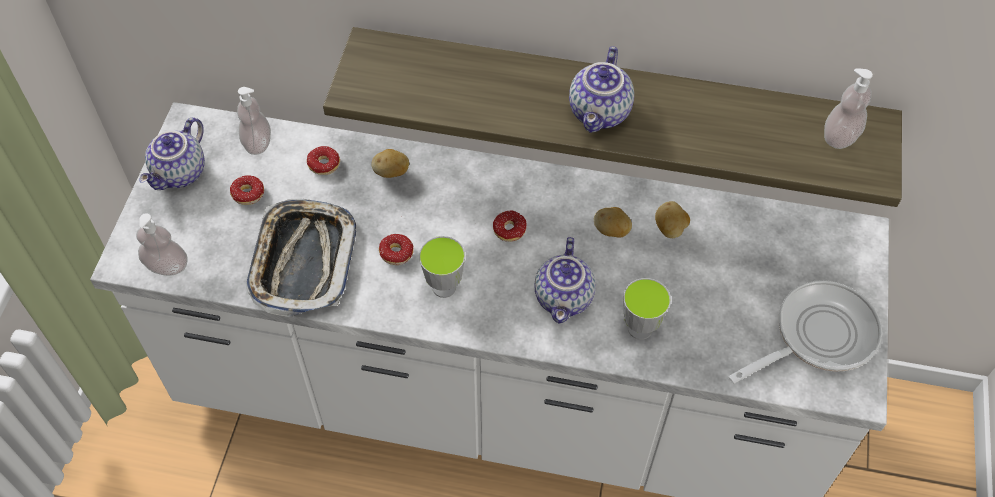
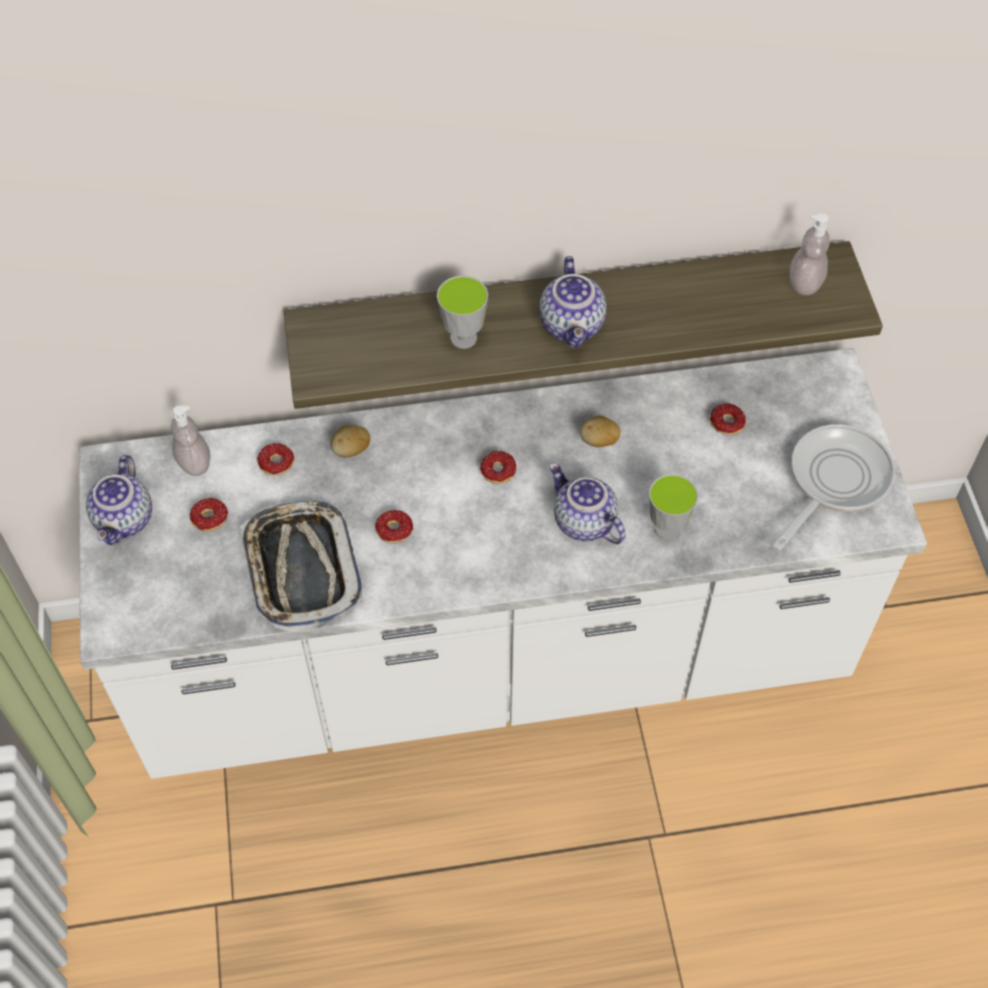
camera: 20 degrees left, 0 degrees up
soap dispenser [136,213,187,276] -> none
cup [419,236,465,298] -> cup moved to [437,276,488,349]
teapot [534,237,596,323] -> teapot turned 150 degrees clockwise [549,463,626,544]
potato [655,201,690,238] -> none
none -> donut [710,403,746,435]

